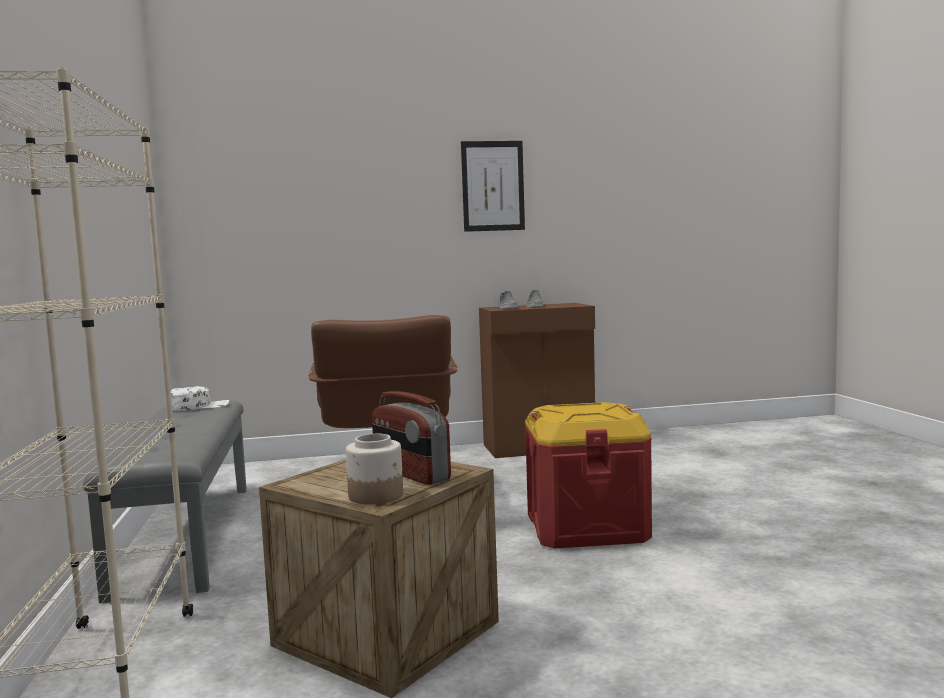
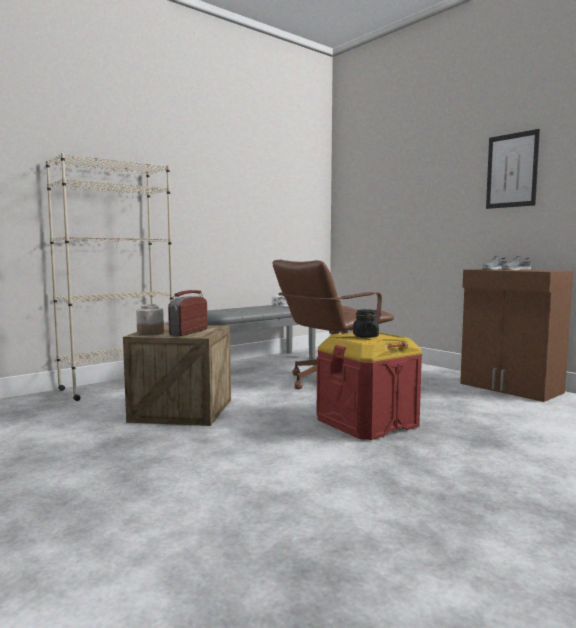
camera: 60 degrees right, 0 degrees up
none -> black jar [353,309,379,338]

